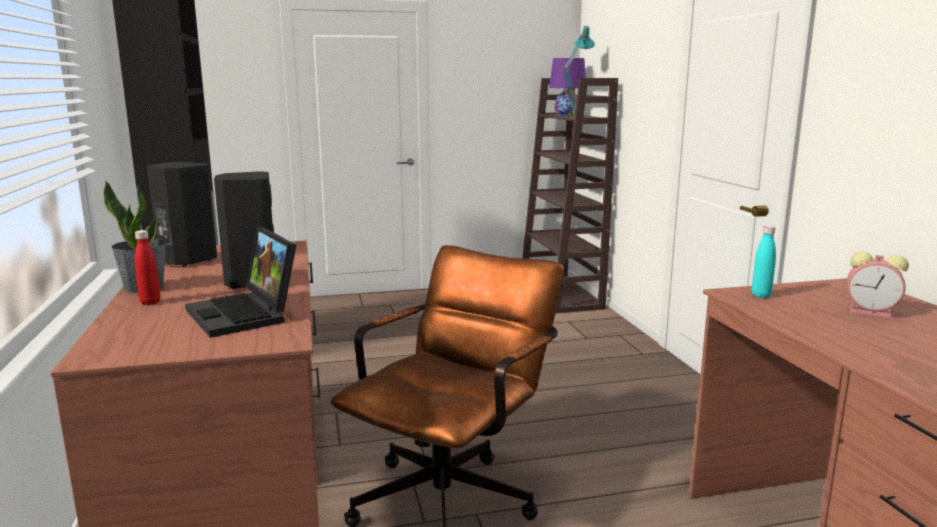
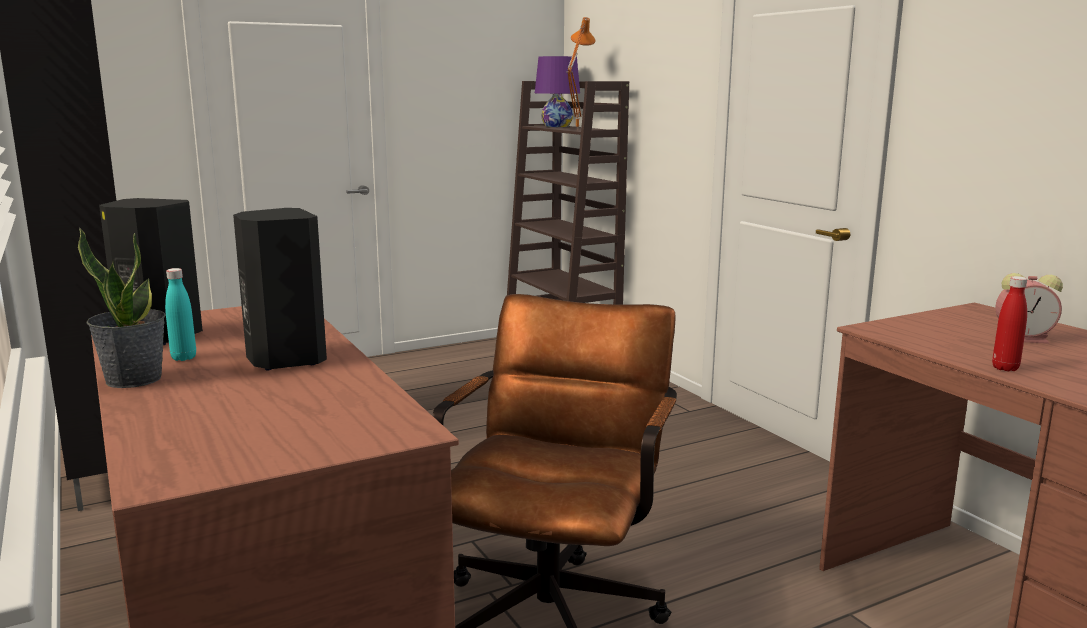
camera: 15 degrees left, 0 degrees up
red bottle [135,230,161,305] -> red bottle moved to [992,276,1027,371]
laptop [185,227,296,338] -> none
turquoise table lamp [563,26,595,118] -> orange table lamp [566,17,596,127]
turquoise bottle [752,225,776,298] -> turquoise bottle moved to [165,268,196,361]

